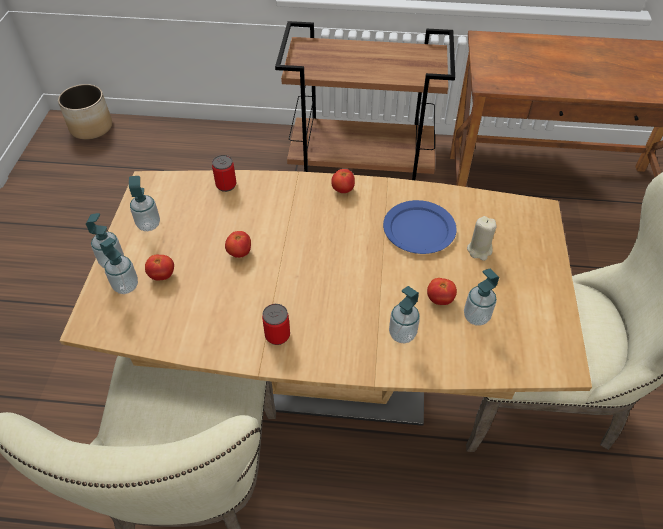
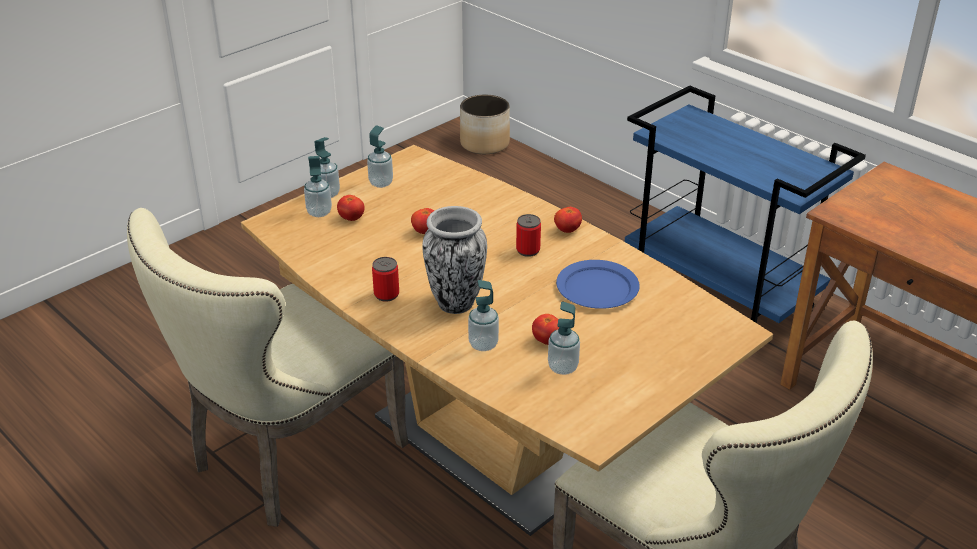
camera: 40 degrees right, 15 degrees down
can [212,155,236,192] -> can moved to [516,214,541,257]
brown cart [275,21,455,180] -> blue cart [625,86,866,323]
beige candle [467,216,496,261] -> none
none -> vase [422,206,487,314]

